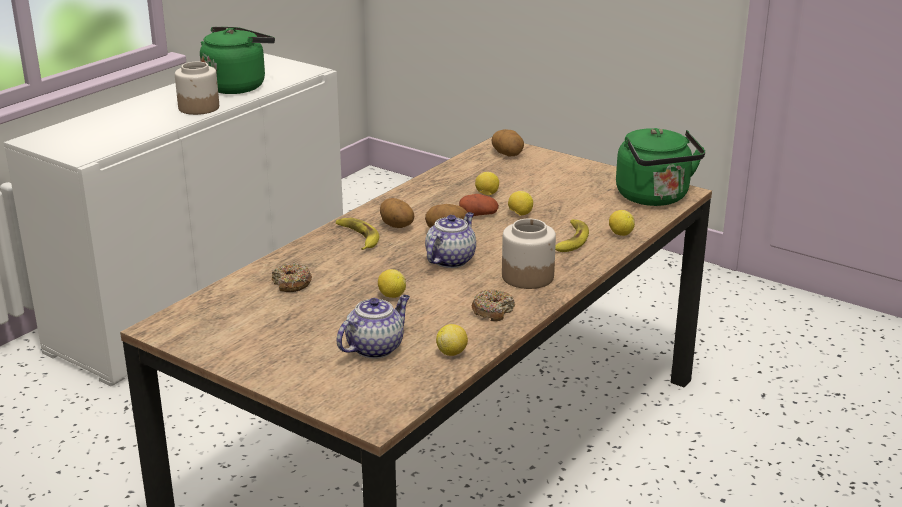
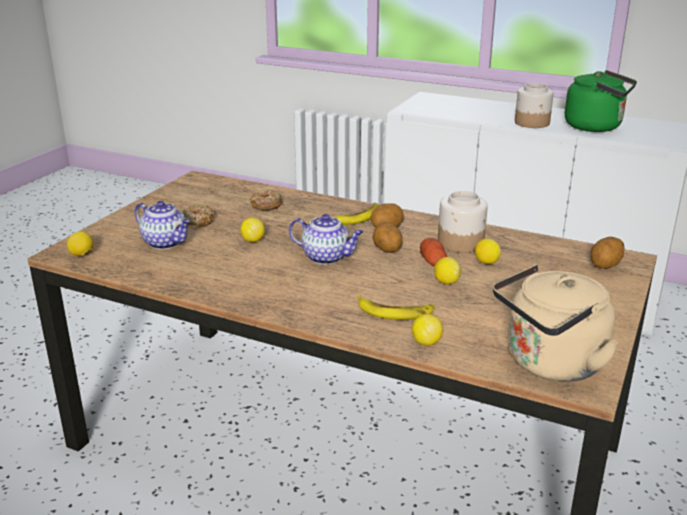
camera: 80 degrees right, 0 degrees up
lemon [436,324,468,356] -> lemon moved to [67,231,93,256]
donut [472,289,515,322] -> donut moved to [182,205,215,227]
jar [502,218,556,289] -> jar moved to [438,191,488,253]
green kettle [616,128,705,206] -> beige kettle [493,264,618,382]

